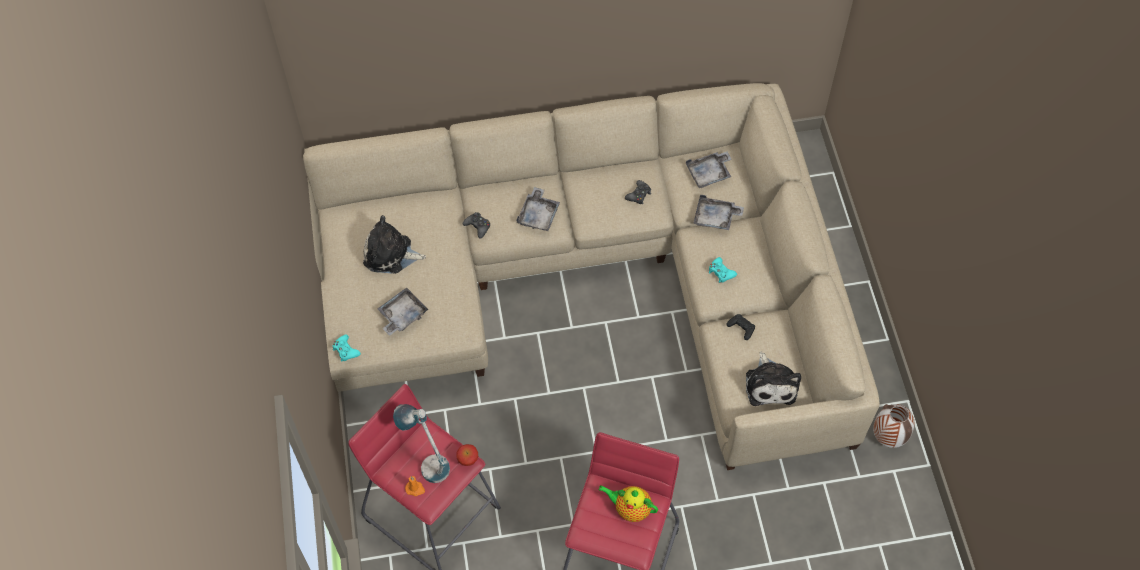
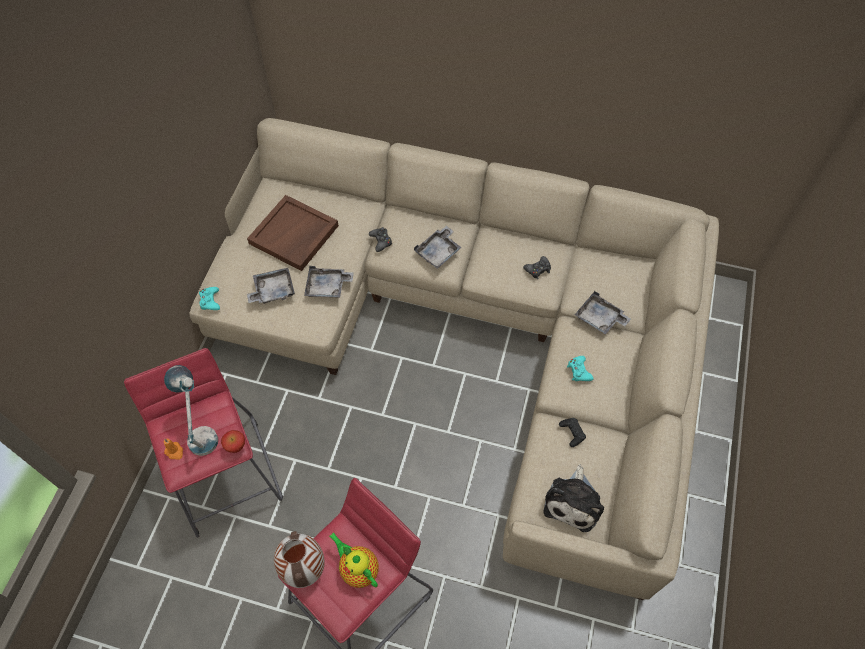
camera: 25 degrees right, 0 degrees up
plush toy [363,215,426,274] -> brown tray [247,195,339,271]
grey tray [686,151,732,188] -> grey tray moved to [304,266,354,298]
vase [873,404,914,448] -> vase moved to [274,531,325,588]

